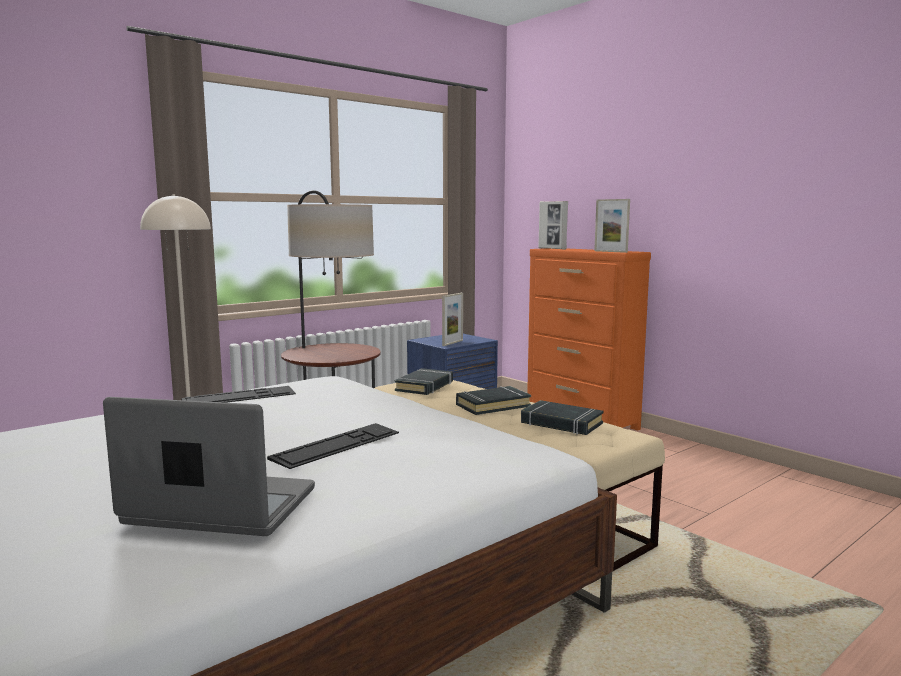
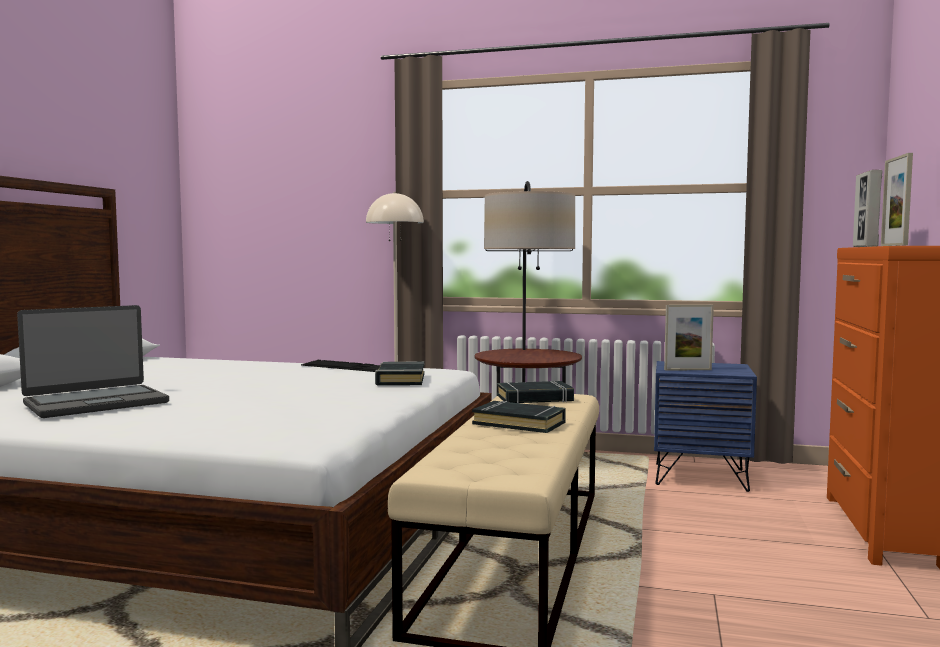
camera: 55 degrees right, 5 degrees down
laptop [103,397,315,536] -> laptop turned 75 degrees clockwise [17,305,169,418]
keyboard [267,423,399,469] -> none
black book [521,400,604,435] -> black book moved to [375,362,424,385]

